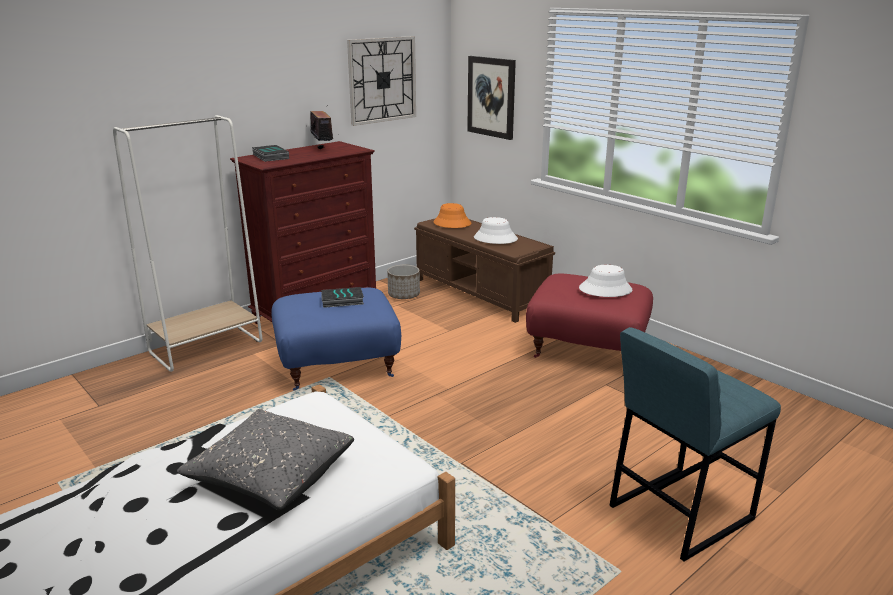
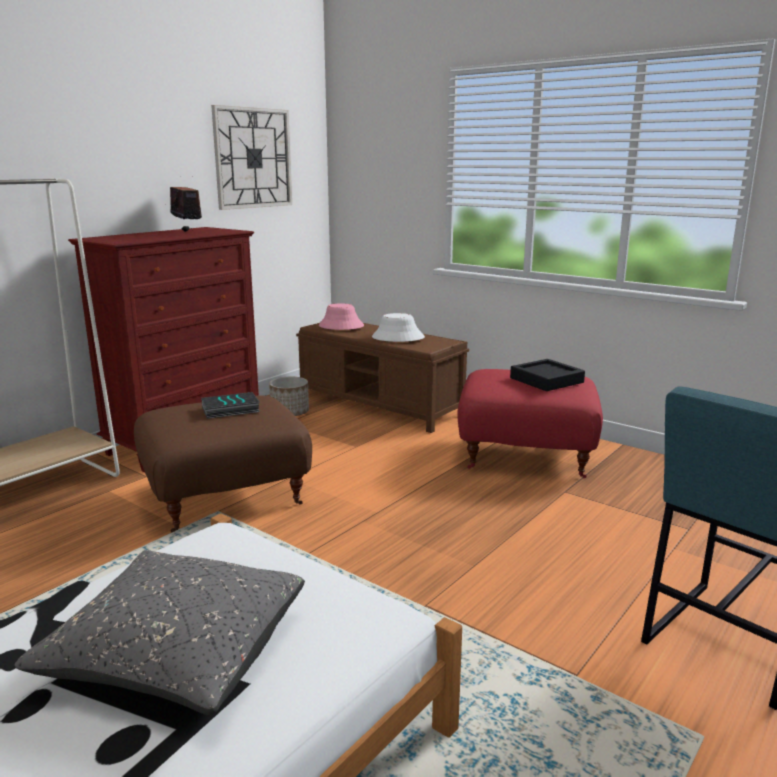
camera: 10 degrees left, 5 degrees down
book [252,145,289,162] -> none
blue ottoman [271,288,401,391] -> brown ottoman [134,395,312,532]
orange hat [434,203,471,228] -> pink hat [319,303,364,330]
picture [467,56,516,140] -> none
white hat [579,265,632,297] -> black tray [510,359,585,391]

